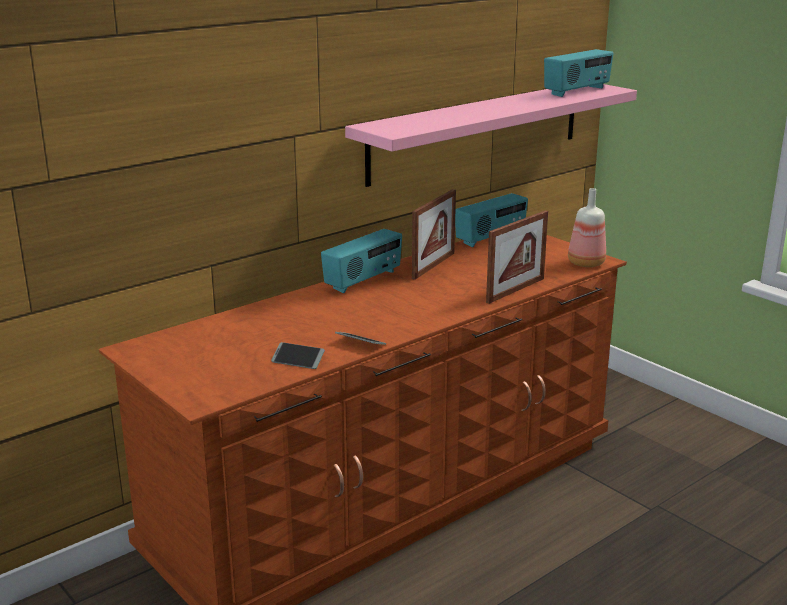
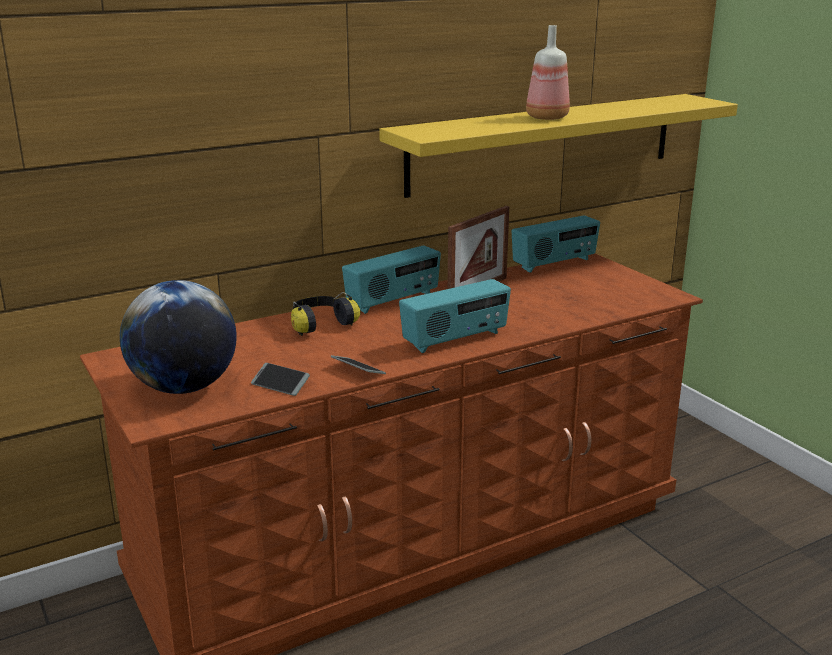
camera: 10 degrees right, 0 degrees up
pink shelf [345,84,637,187] -> yellow shelf [379,94,738,198]
picture frame [486,211,548,304] -> none
radio [544,49,613,97] -> radio moved to [399,279,511,353]
bottle [568,188,606,267] -> bottle moved to [526,25,570,120]
none -> globe [120,280,237,394]
none -> headphones [291,292,360,336]

